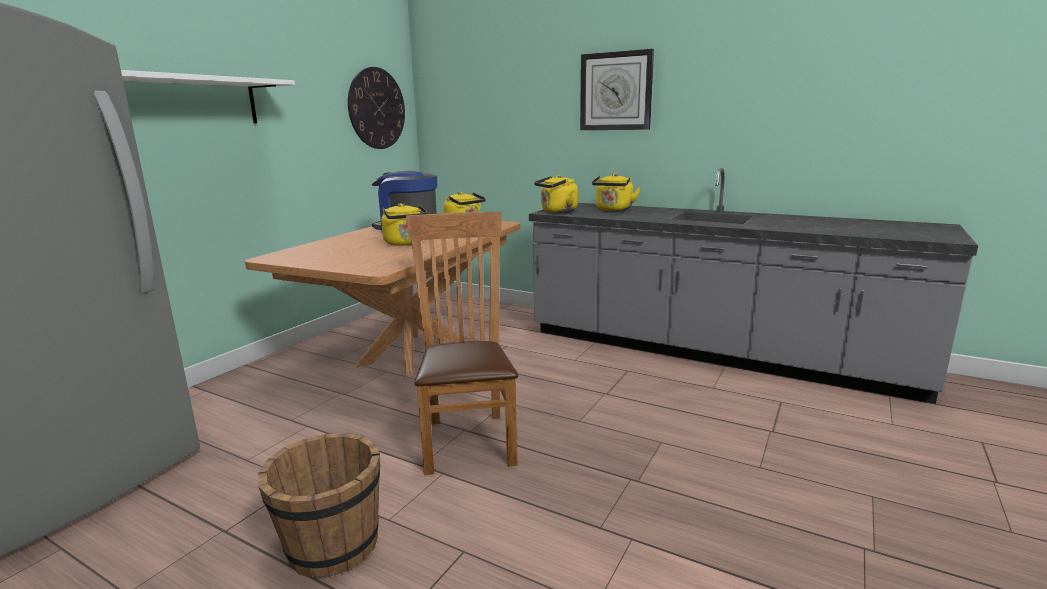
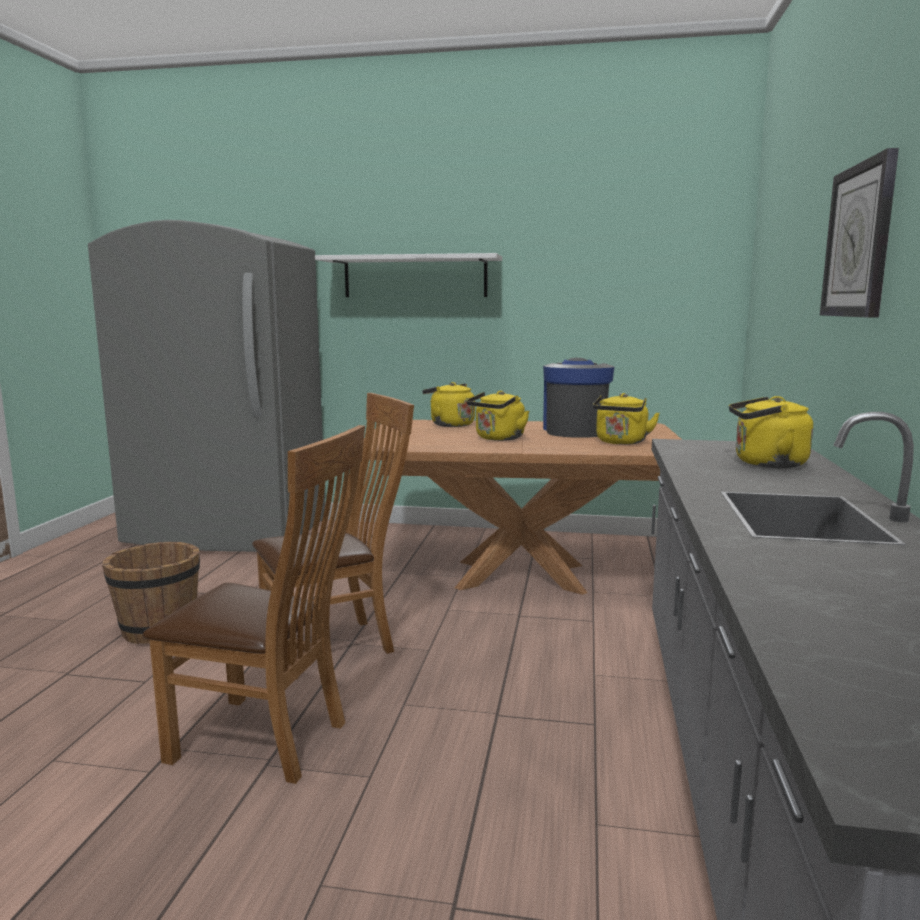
camera: 70 degrees right, 5 degrees down
wall clock [348,67,405,149] -> none
yellow kettle [534,175,578,213] -> yellow kettle moved to [422,382,475,427]
none -> brown chair [143,425,365,784]

